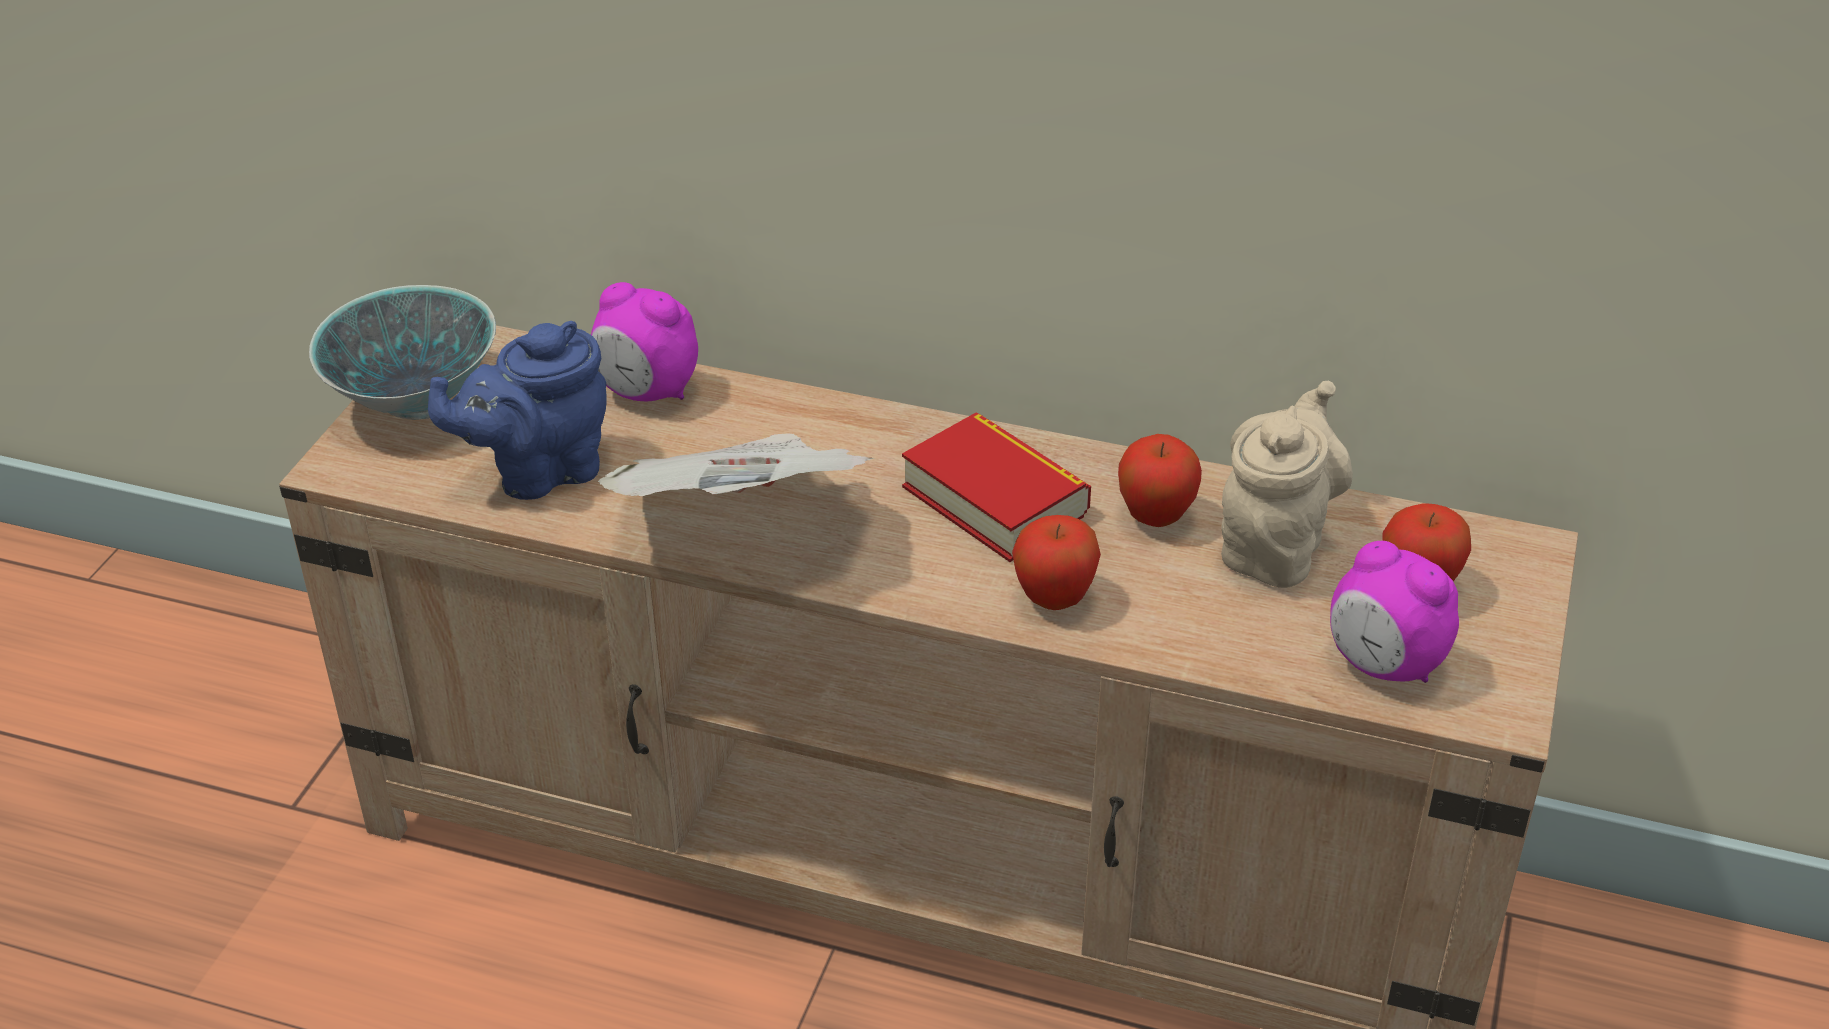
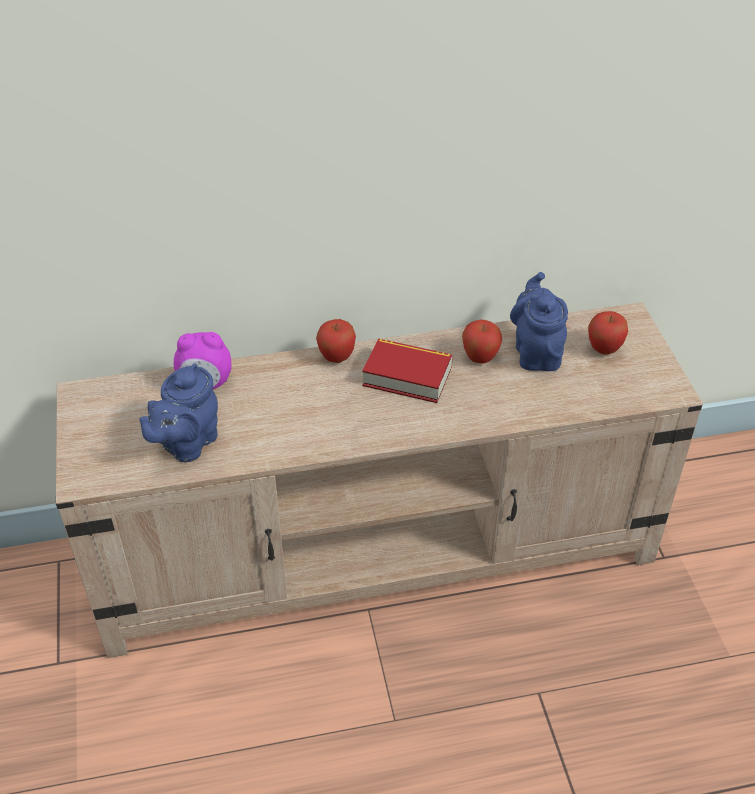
camera: 30 degrees left, 5 degrees up
bowl [309,285,496,420] -> none
newspaper [598,433,874,496] -> none
apple [1012,515,1101,610] -> apple moved to [316,319,356,363]
beige teapot [1221,381,1353,588] -> blue teapot [510,272,568,371]
alarm clock [1330,541,1459,683] -> none

